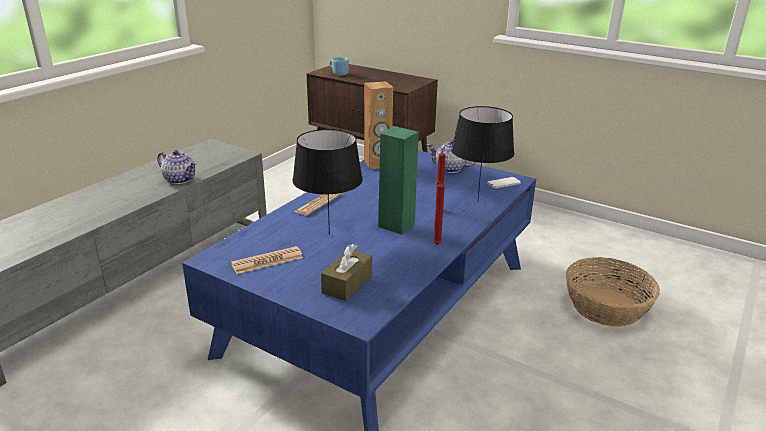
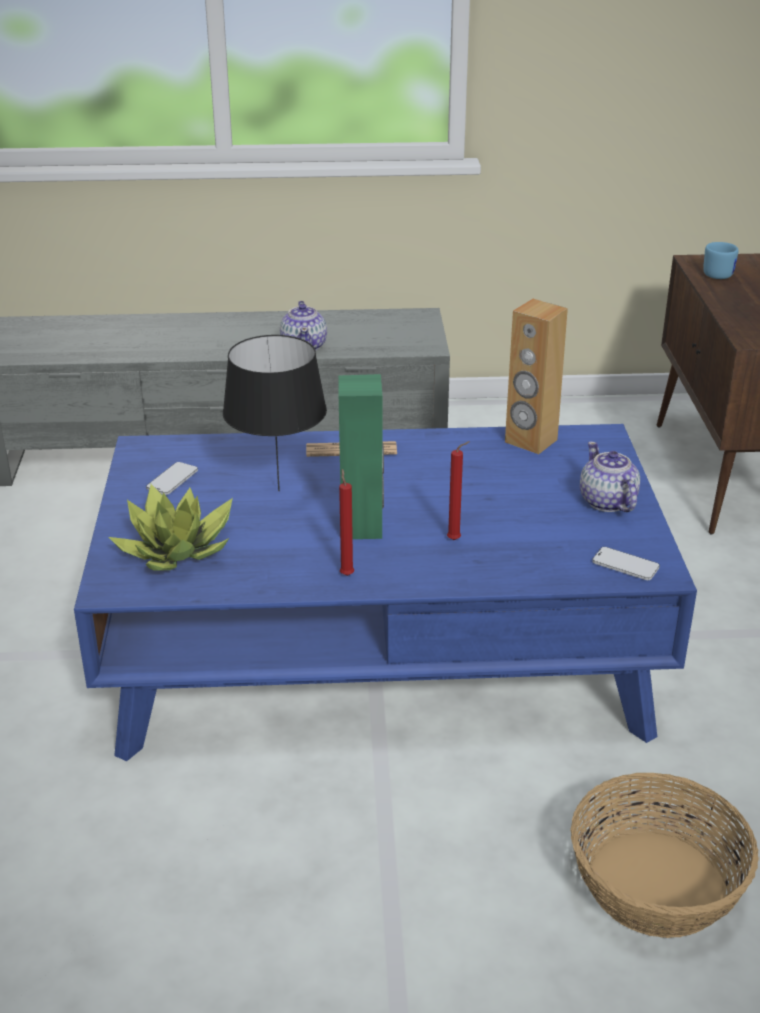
camera: 55 degrees right, 5 degrees up
newspaper [231,246,303,274] -> phone [146,462,198,495]
brown tissue box [321,244,372,301] -> potted plant [108,484,233,571]
black table lamp [451,106,514,202] -> none

